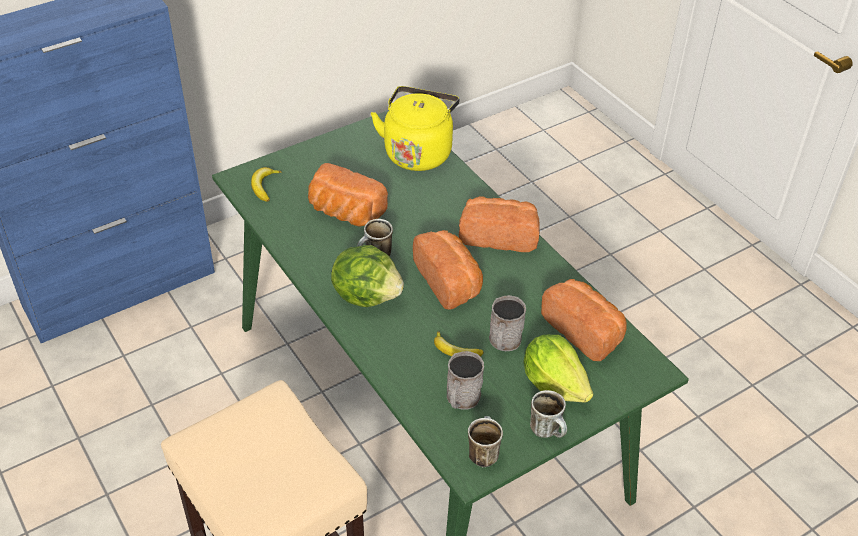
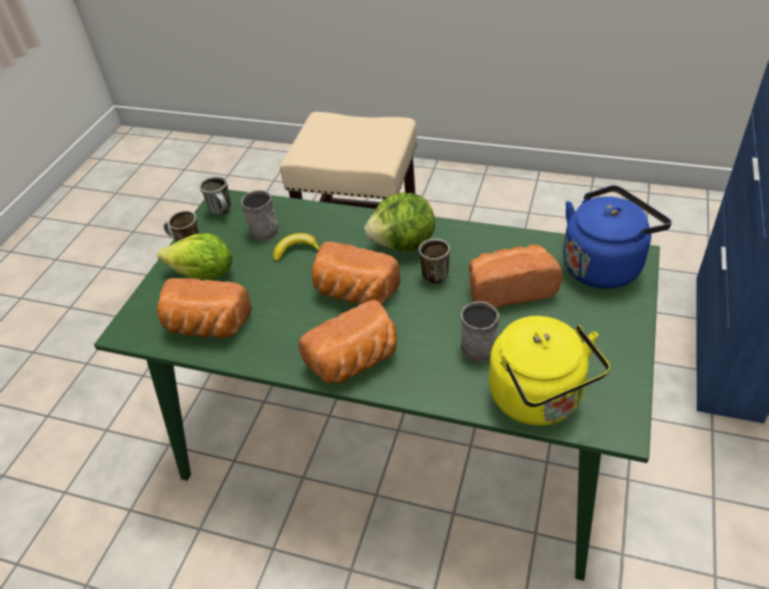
camera: 145 degrees right, 0 degrees up
banana [251,167,282,202] -> blue kettle [563,185,672,289]
grey mug [489,295,526,351] -> grey mug moved to [461,301,499,362]

